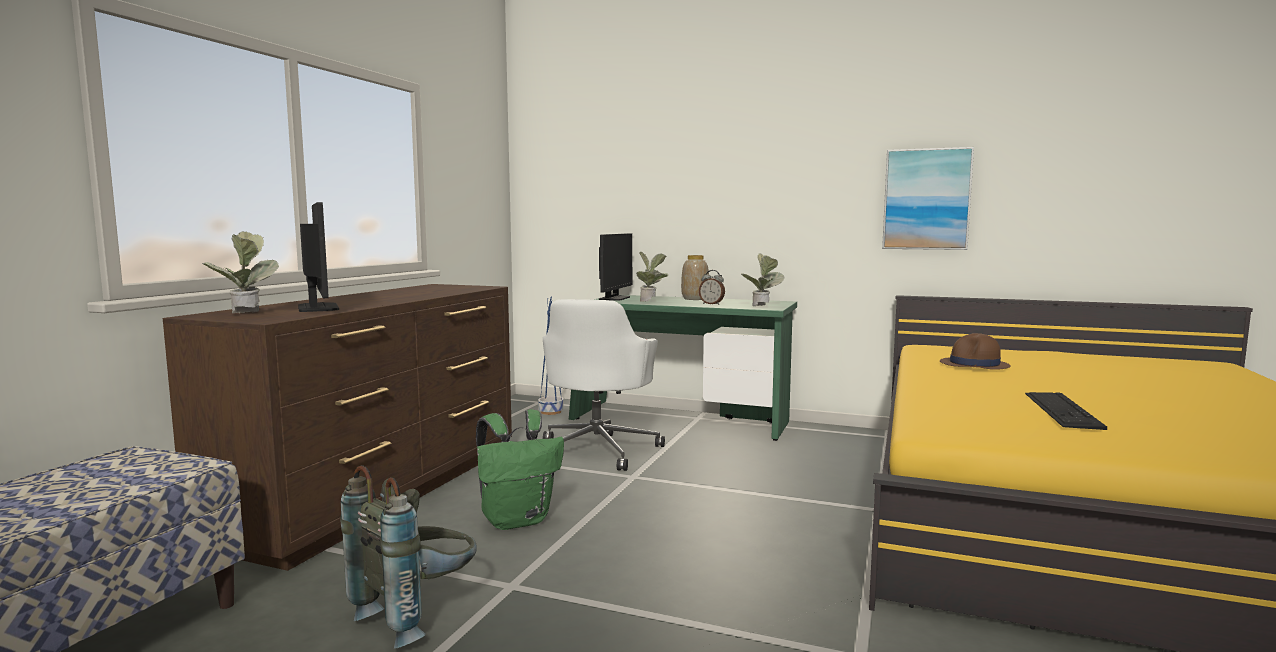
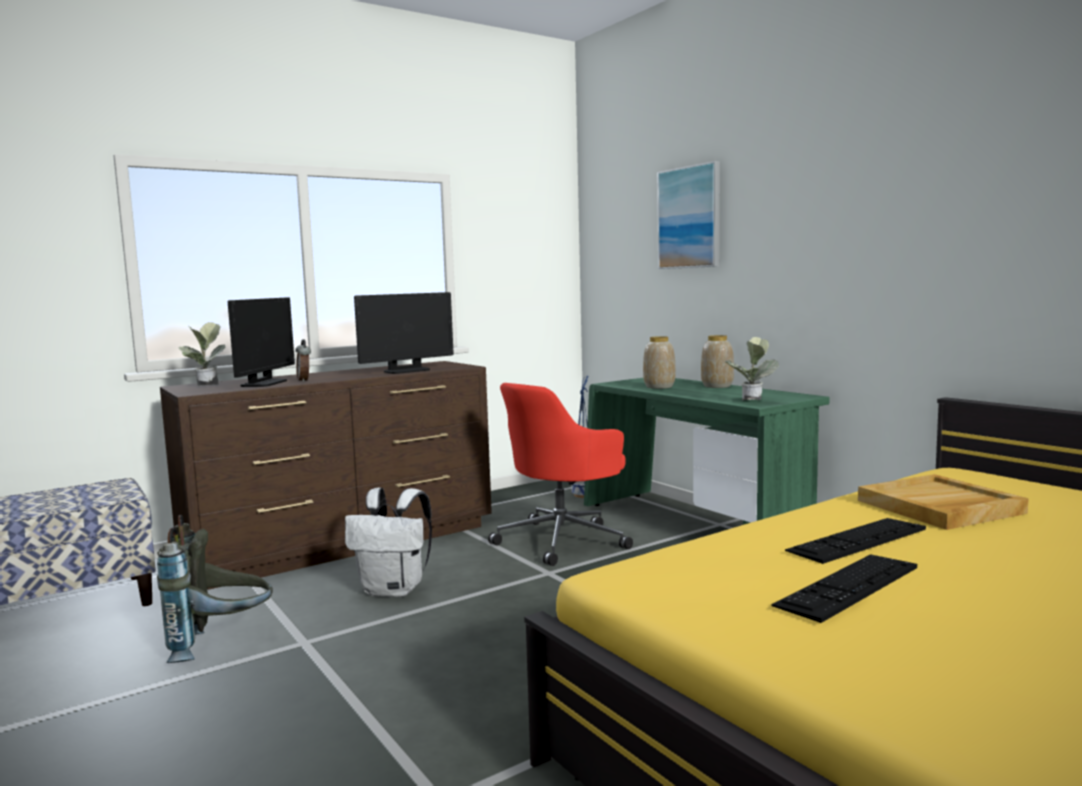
camera: 35 degrees right, 0 degrees up
green backpack [476,409,564,530] -> white backpack [345,488,432,597]
white office chair [543,299,665,471] -> red office chair [488,383,633,566]
monitor [599,233,632,301] -> monitor moved to [354,292,454,374]
potted plant [636,252,668,302] -> vase [643,336,676,389]
alarm clock [699,270,725,305] -> alarm clock moved to [295,340,311,382]
picture [882,147,974,250] -> picture moved to [657,161,720,269]
brown hat [940,333,1011,370] -> beige tray [858,474,1029,530]
none -> keyboard [785,518,926,564]

